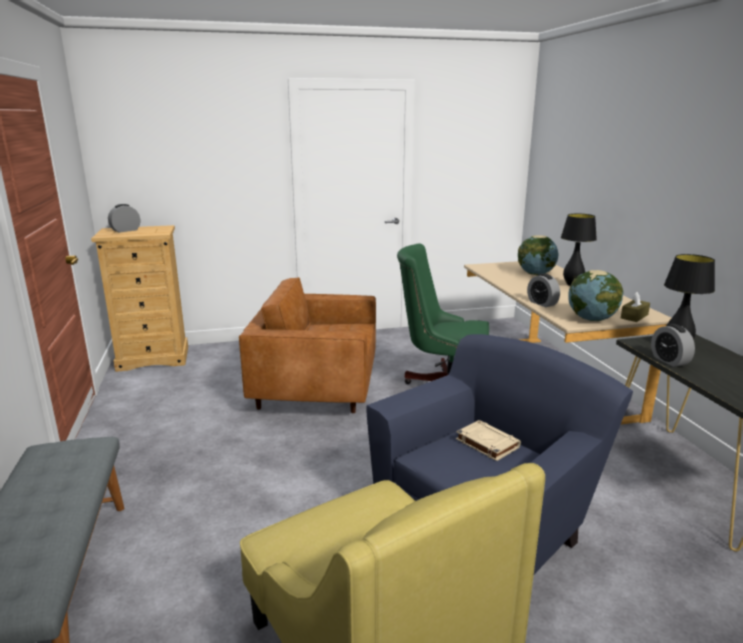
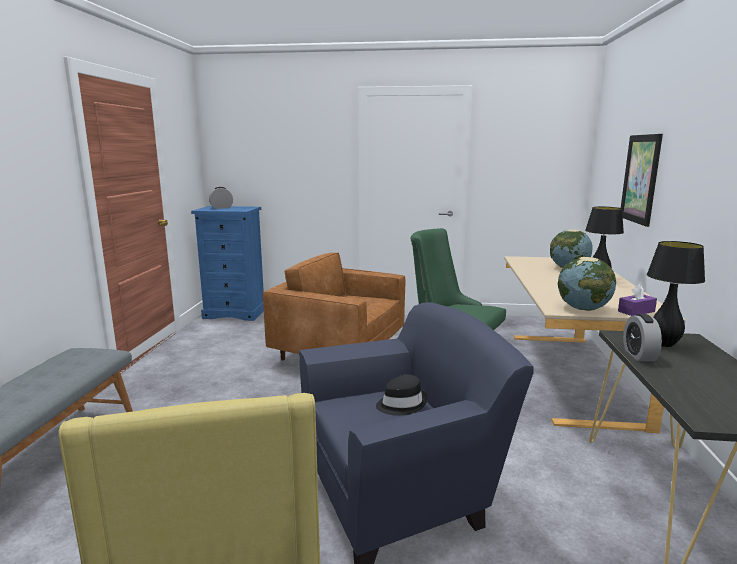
camera: 20 degrees right, 5 degrees down
beige dresser [91,225,188,372] -> blue dresser [191,206,264,321]
beige book [456,420,521,461] -> black hat [376,375,428,416]
alarm clock [527,273,560,307] -> none
brown tissue box [621,292,650,322] -> purple tissue box [618,284,657,316]
none -> picture [621,134,663,227]

